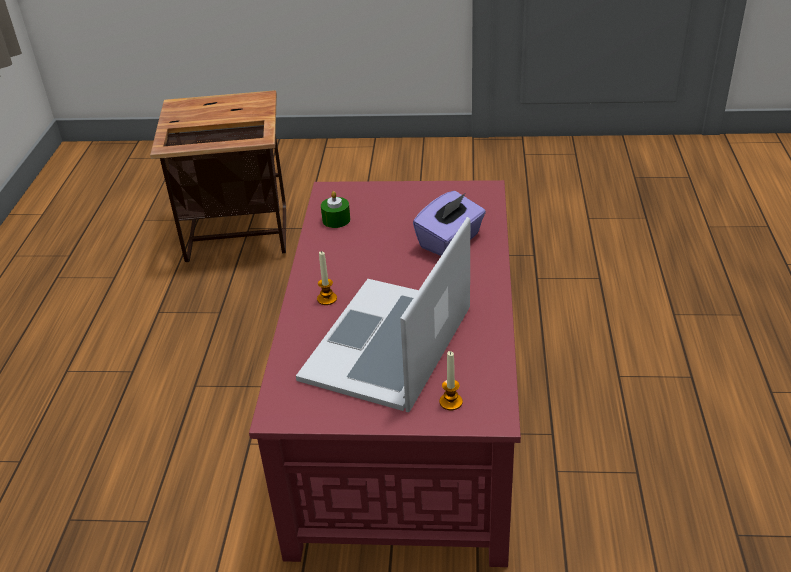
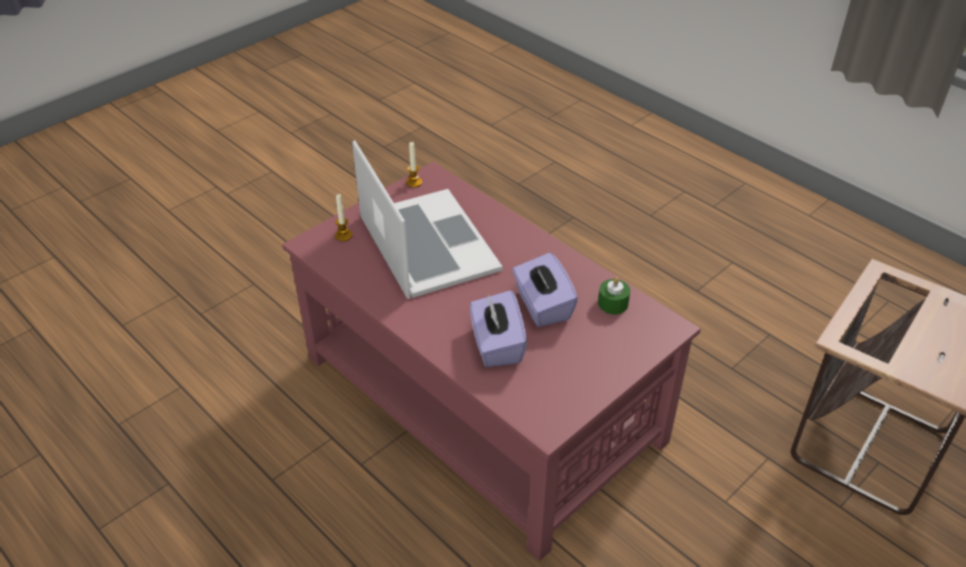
camera: 130 degrees right, 5 degrees up
candle [317,251,337,305] -> candle moved to [406,142,422,188]
none -> purple tissue box [512,253,578,327]

